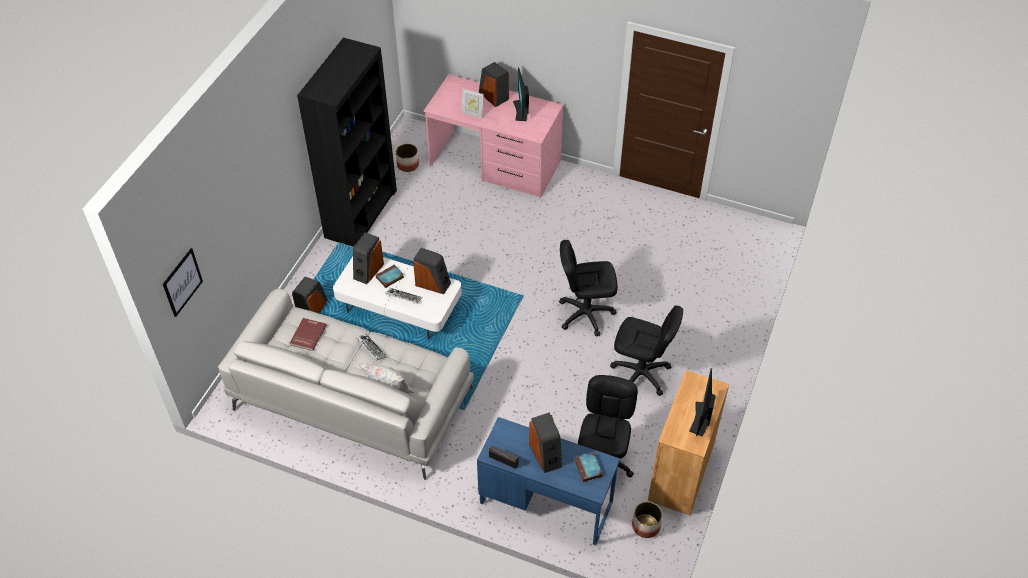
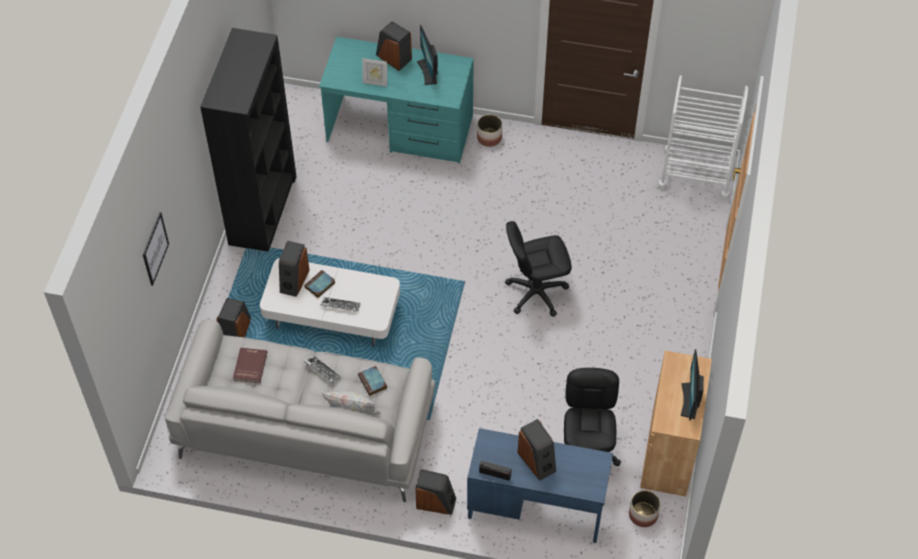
camera: 10 degrees left, 5 degrees up
picture [163,248,203,317] -> picture moved to [143,212,169,286]
planter [396,144,419,172] -> planter moved to [477,114,502,147]
speaker [413,248,451,294] -> speaker moved to [415,469,457,515]
pink desk [424,74,563,198] -> turquoise desk [319,37,474,164]
book [574,452,603,482] -> book moved to [358,366,387,396]
black office chair [610,306,683,396] -> none
none -> white cart [658,76,748,200]

